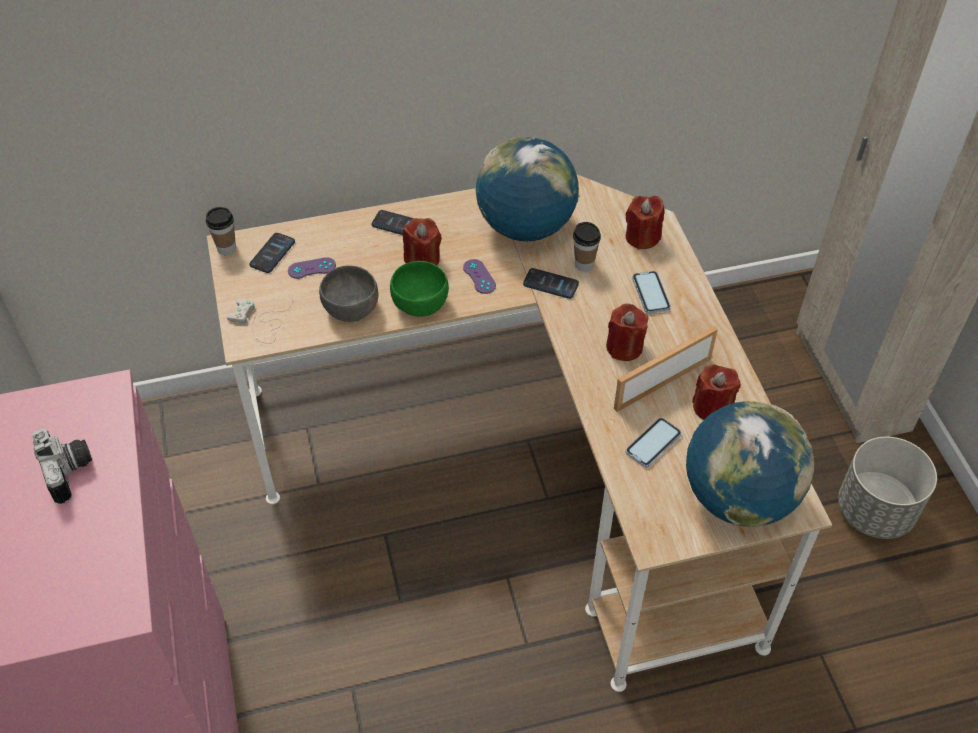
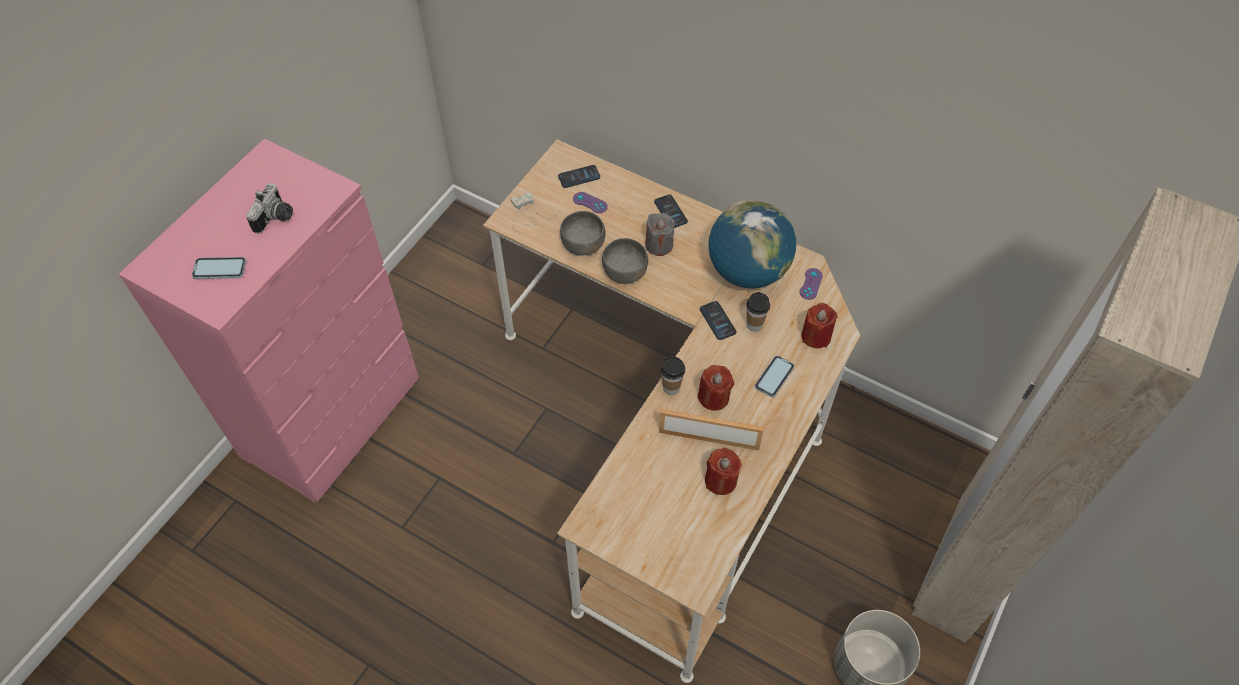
camera: 45 degrees right, 5 degrees up
cup [206,207,236,255] -> cup moved to [661,356,685,395]
green bowl [390,261,449,317] -> grey bowl [602,238,648,284]
red candle [403,218,442,265] -> grey candle [645,213,674,256]
purple game controller [463,259,496,294] -> purple game controller moved to [799,268,823,300]
phone [626,418,681,467] -> phone moved to [192,257,246,279]
globe [686,401,814,527] -> none

